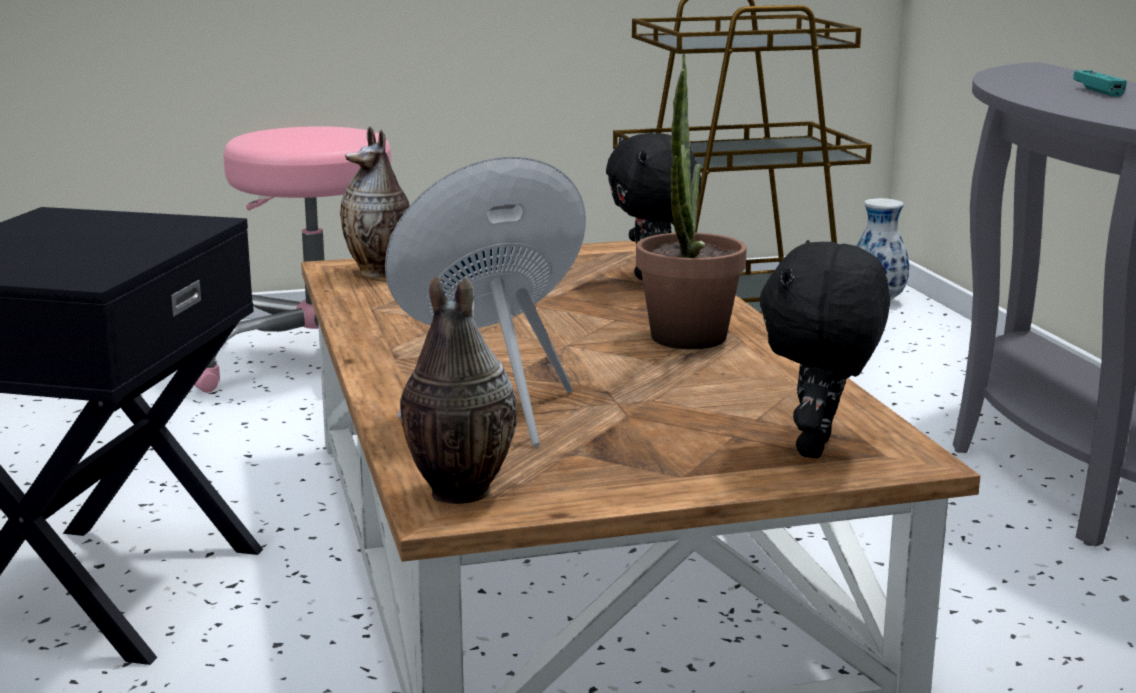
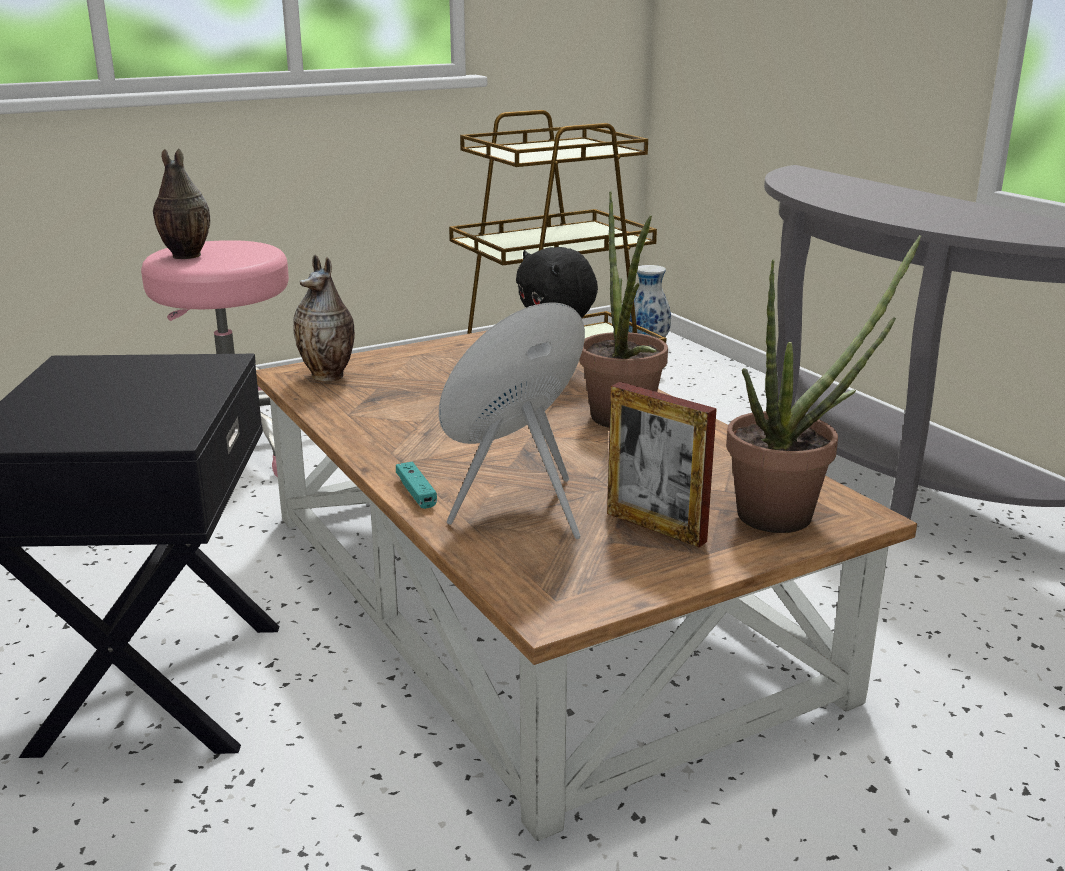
camera: 15 degrees left, 5 degrees up
vase [400,277,517,504] -> vase moved to [153,148,210,259]
black plush toy [760,240,890,458] -> potted plant [726,235,921,533]
turquoise game controller [1073,70,1127,97] -> turquoise game controller moved to [396,462,437,509]
none -> picture frame [607,382,717,547]

